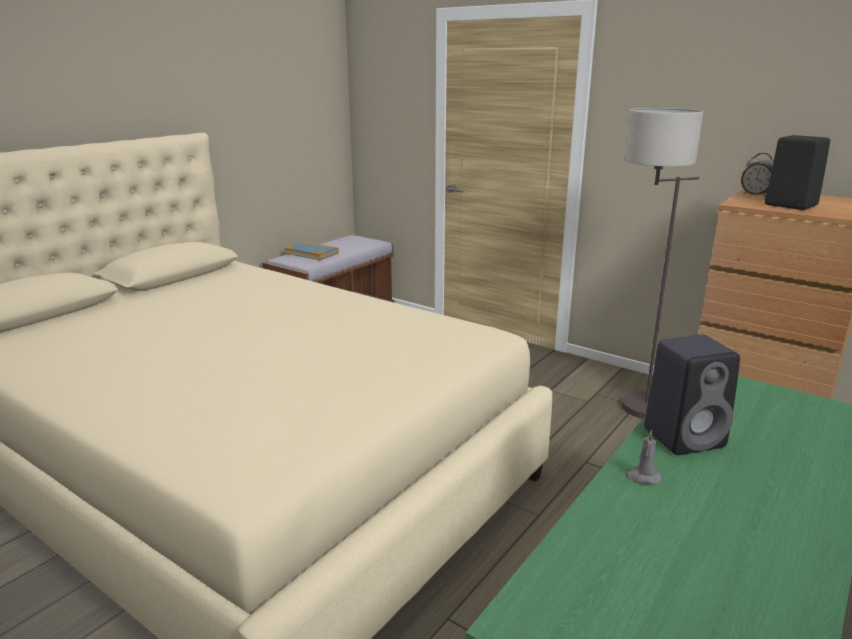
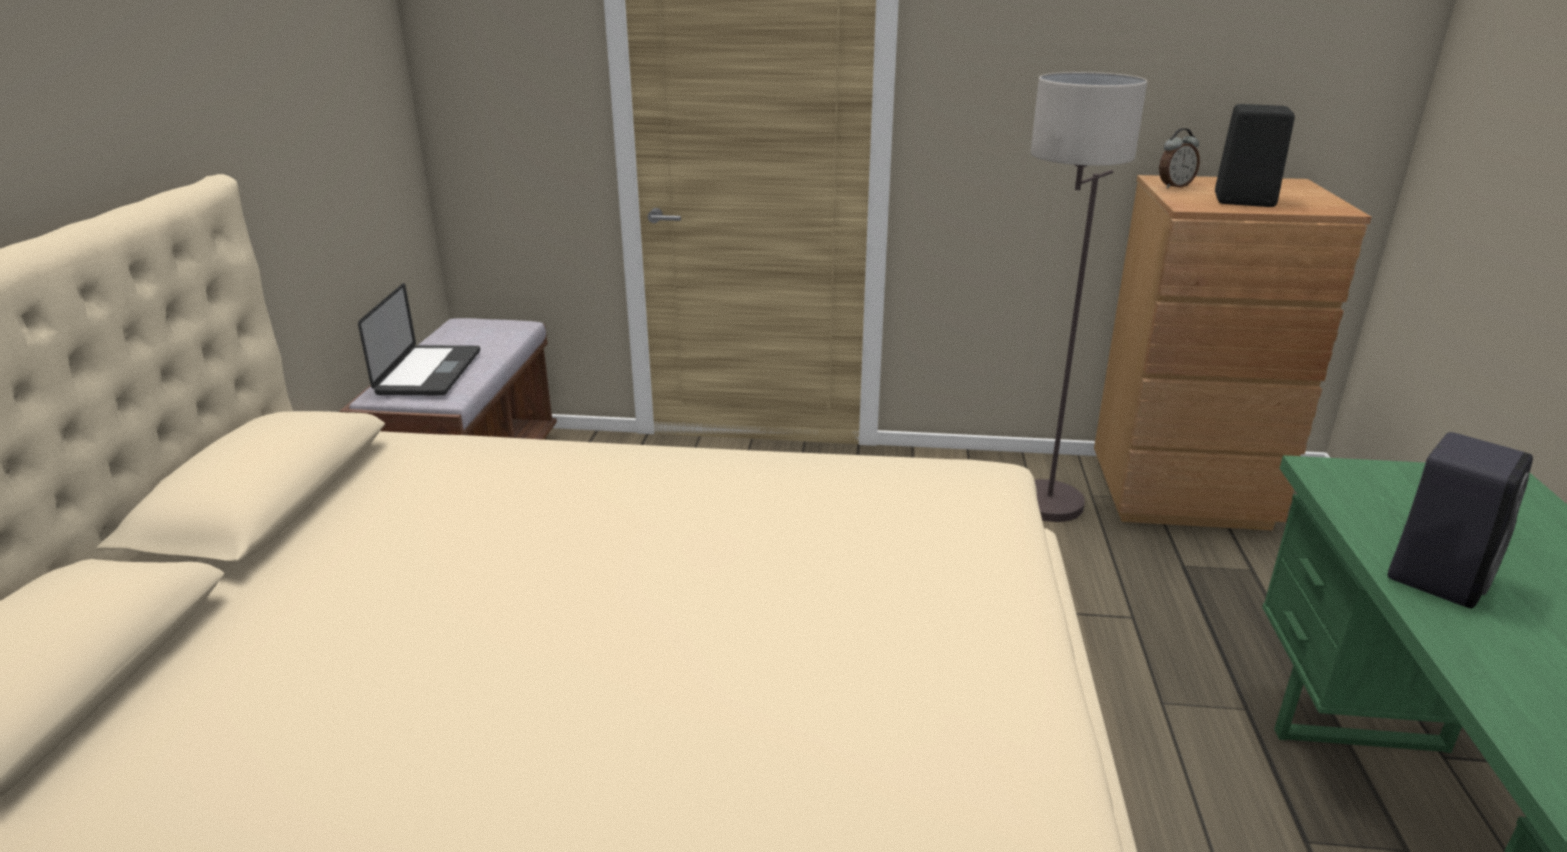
camera: 30 degrees left, 5 degrees up
book [284,242,339,260] -> laptop [358,283,480,396]
grey candle [625,430,661,485] -> none
alarm clock [741,153,774,196] -> alarm clock turned 45 degrees counterclockwise [1159,128,1200,189]

